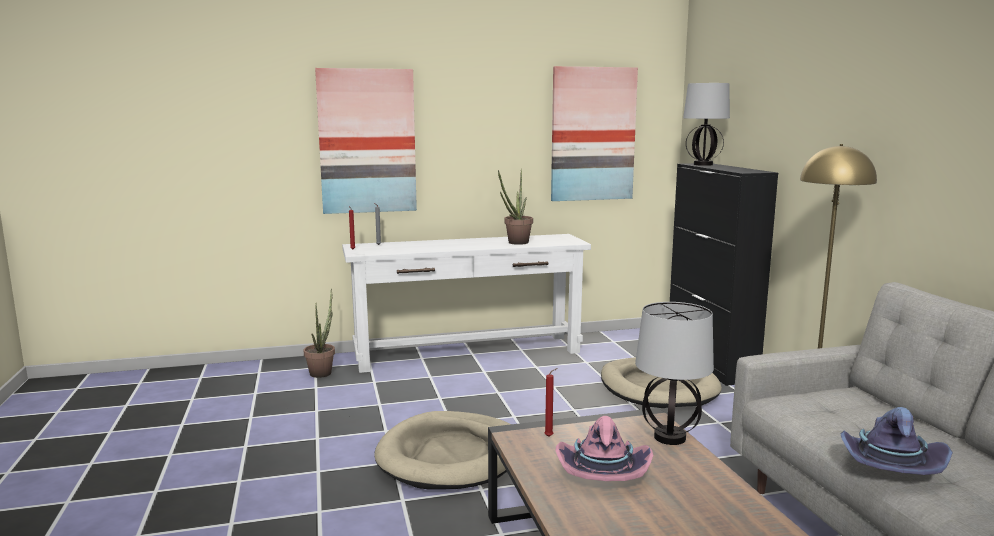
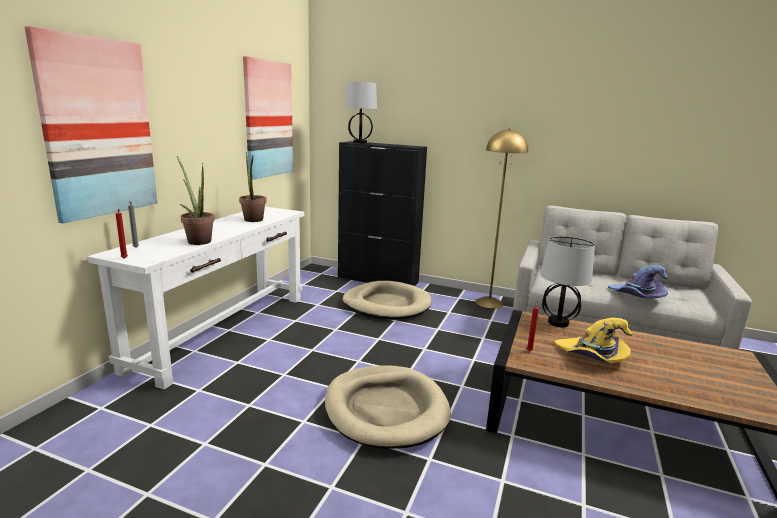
camera: 55 degrees left, 5 degrees up
potted plant [304,288,335,378] -> potted plant moved to [177,156,215,245]
pink hat [556,416,654,481] -> yellow hat [555,318,632,363]

